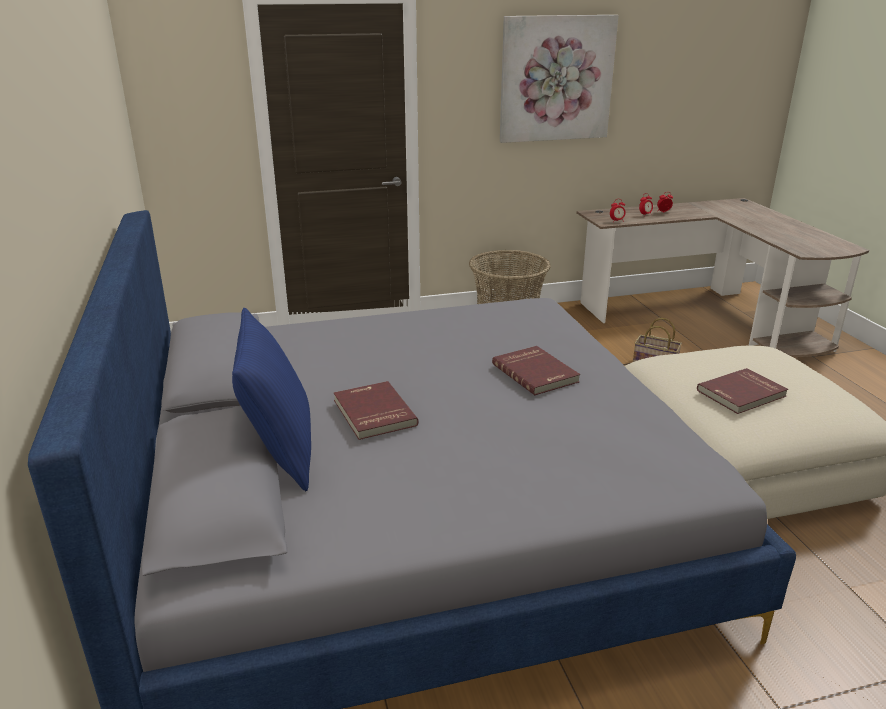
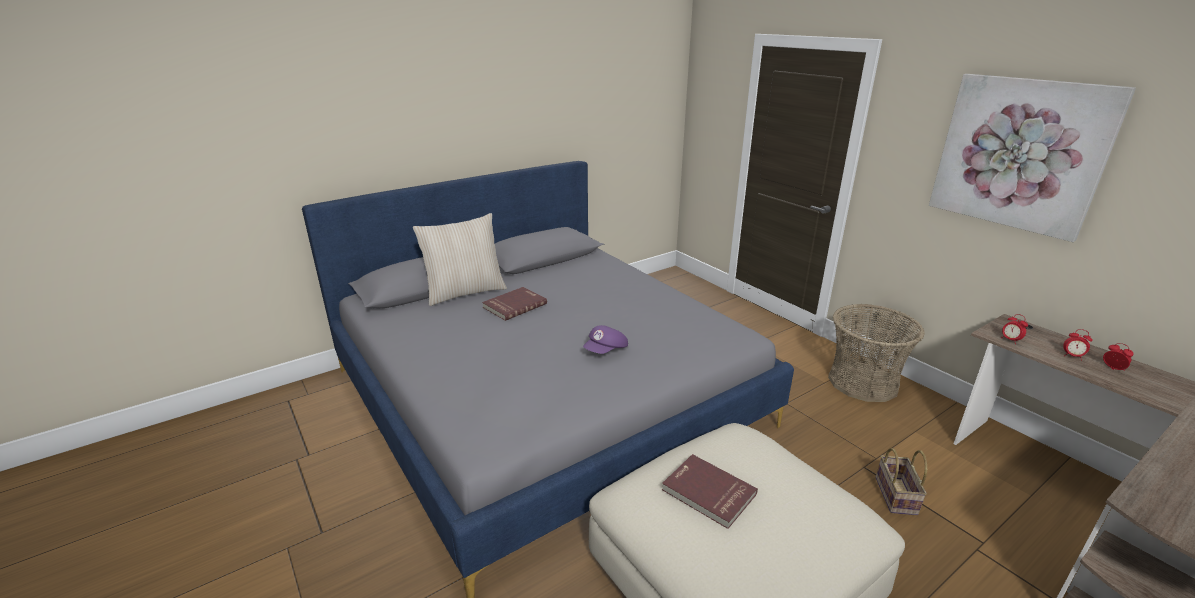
camera: 70 degrees right, 0 degrees up
blue pillow [232,308,311,491] -> beige pillow [413,213,507,306]
red book [492,346,580,395] -> purple cap [583,325,628,354]

